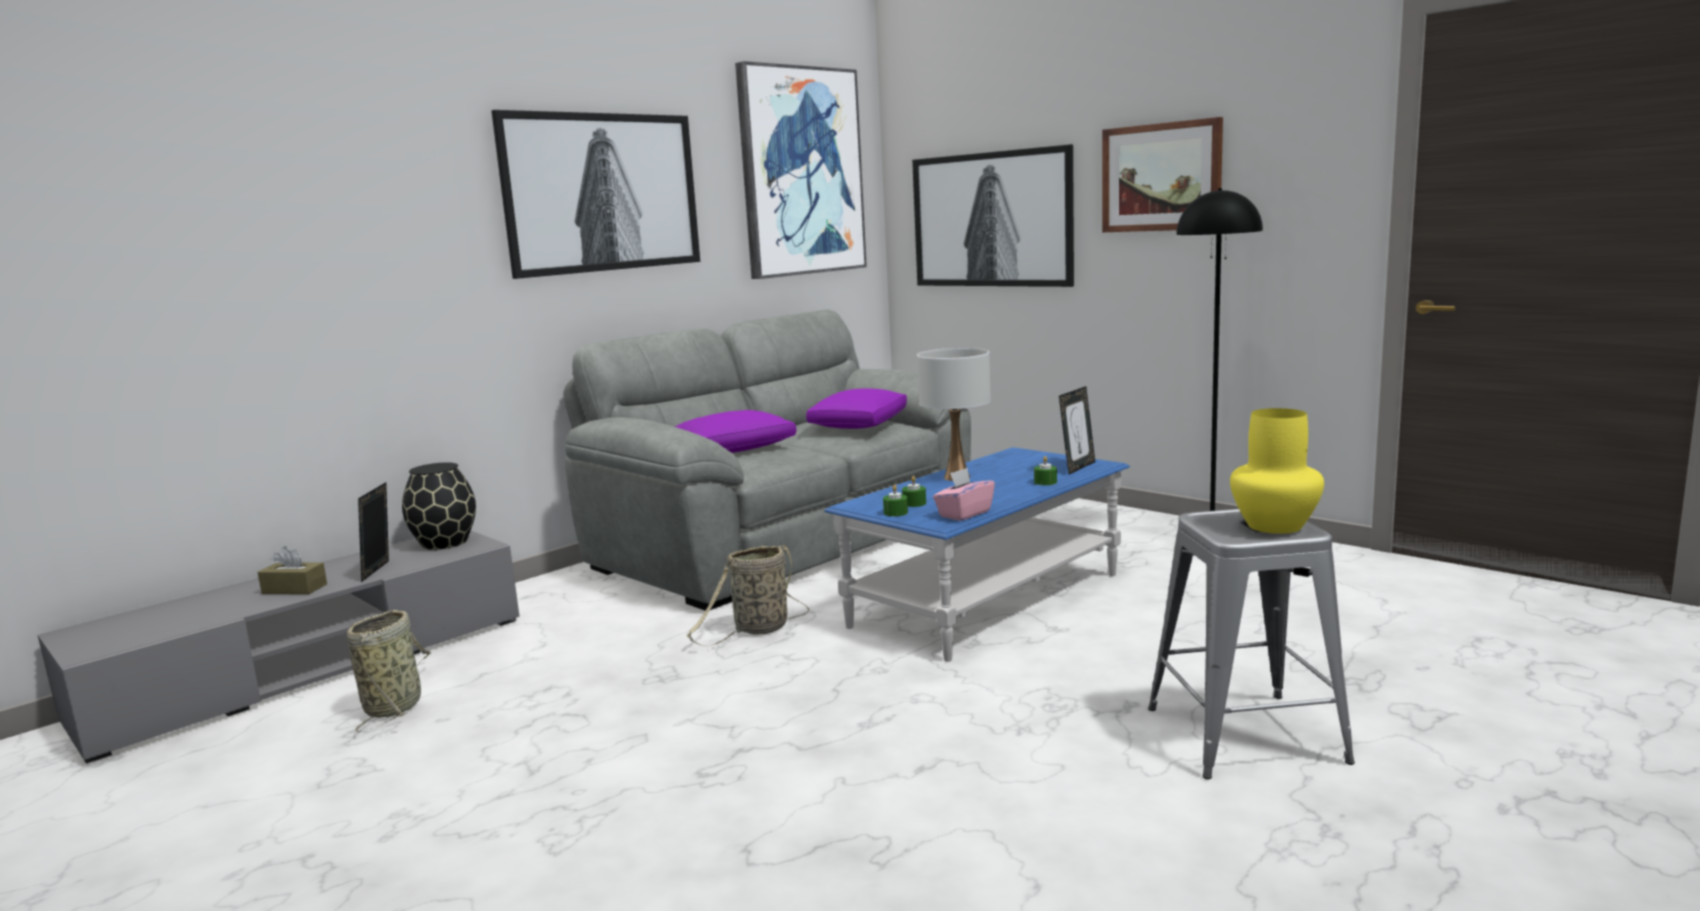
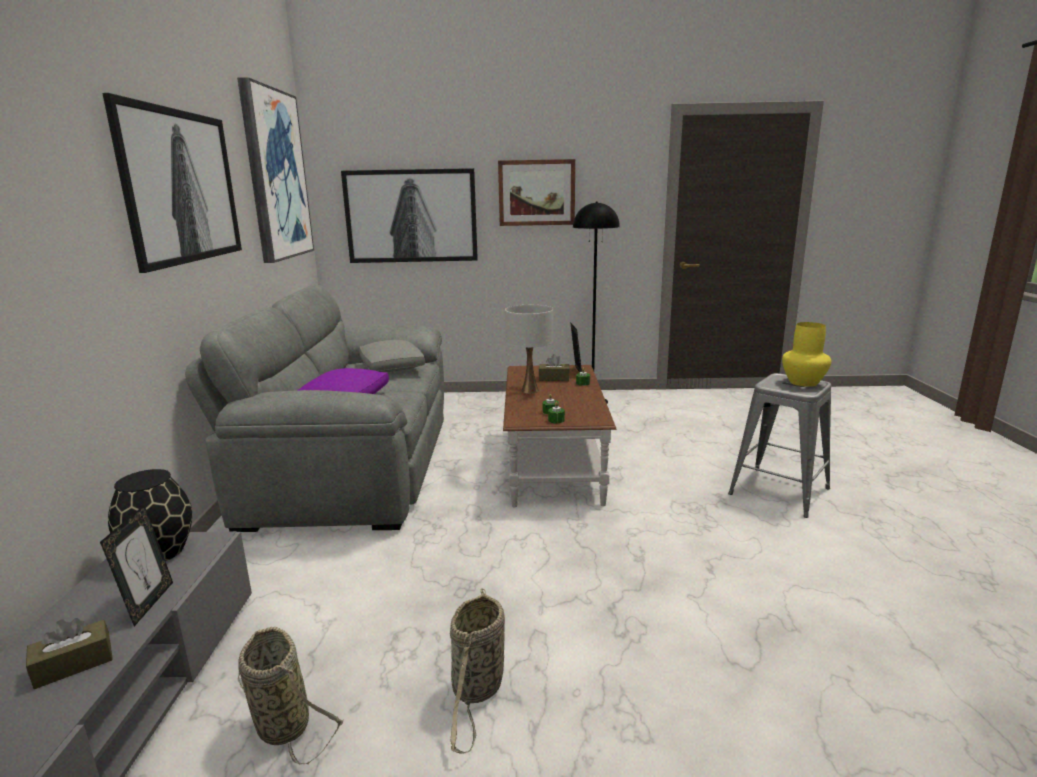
camera: 45 degrees left, 5 degrees up
picture frame [358,482,389,582] -> picture frame turned 135 degrees counterclockwise [100,505,173,626]
basket [687,545,810,646] -> basket moved to [450,588,505,754]
purple pillow [806,388,907,429] -> grey pillow [359,340,425,372]
blue coffee table [824,447,1130,662] -> brown coffee table [503,365,616,507]
pink tissue box [933,468,995,521] -> none
none -> brown tissue box [539,354,570,381]

